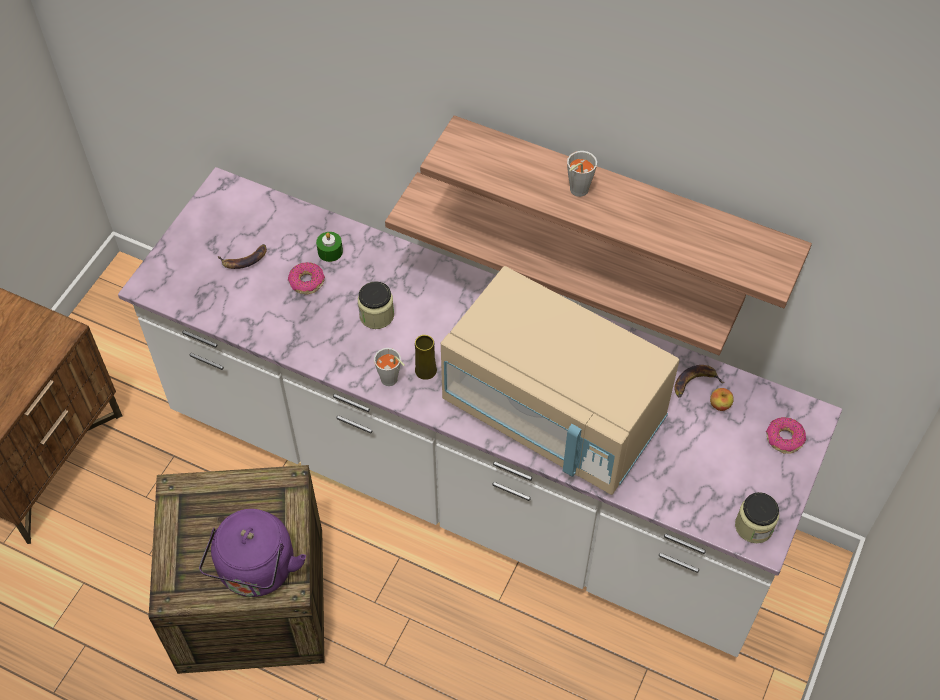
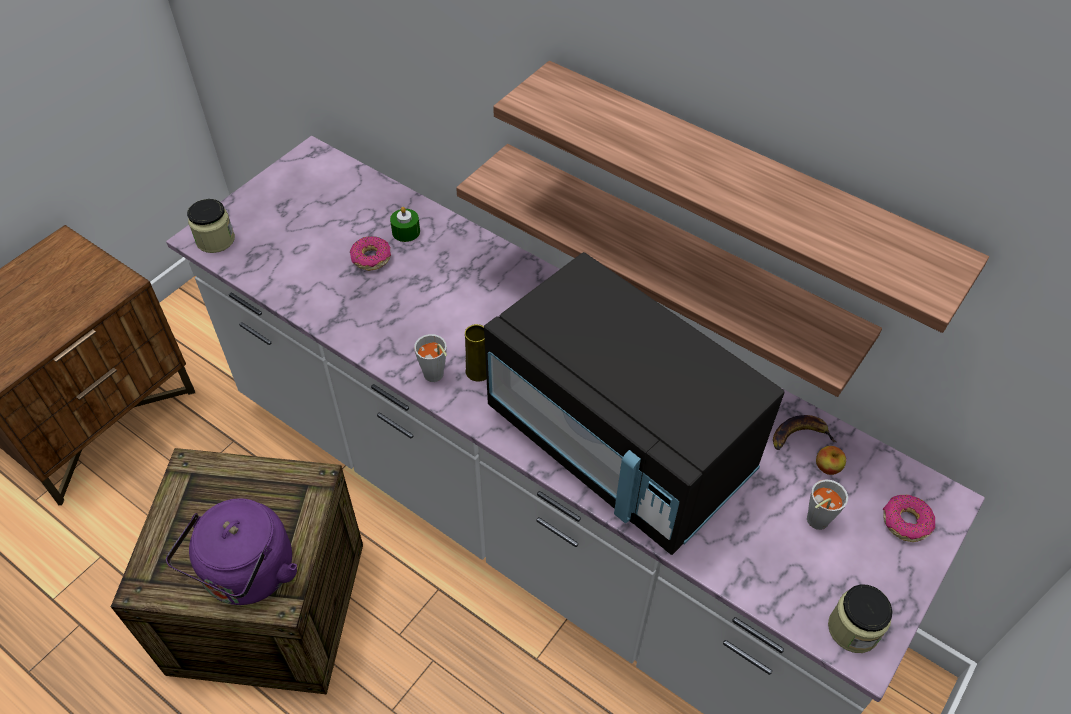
camera: 10 degrees right, 5 degrees down
banana [218,244,267,269] -> none
jar [358,281,394,329] -> jar moved to [187,199,235,253]
beige microwave [441,266,679,495] -> black microwave [484,252,785,555]
grey cup [567,151,597,197] -> grey cup moved to [807,479,848,530]

